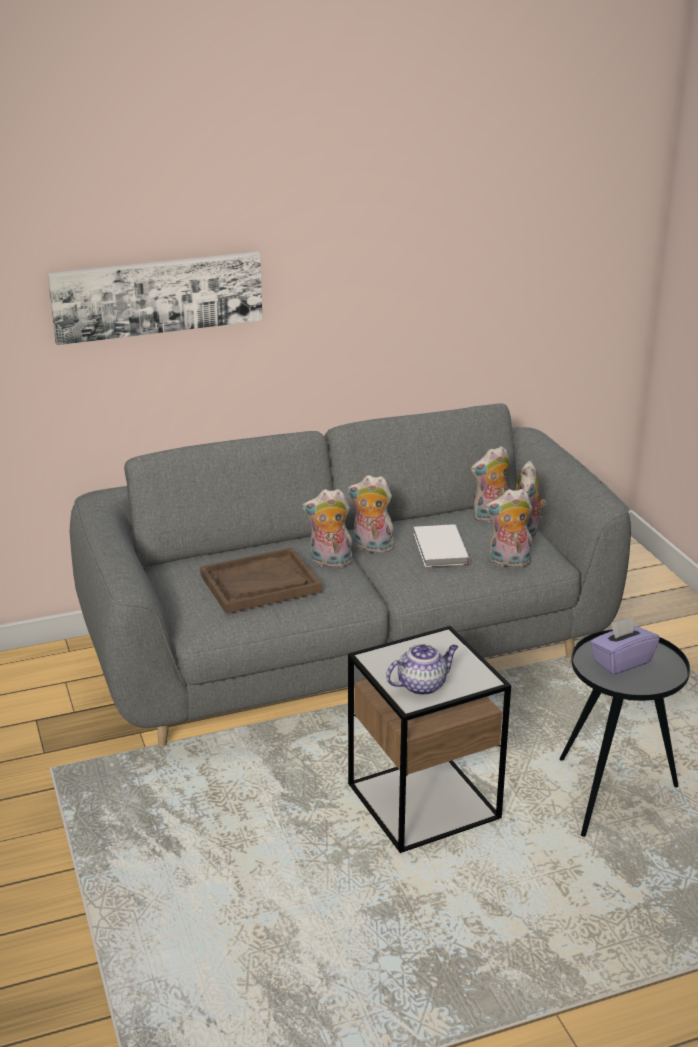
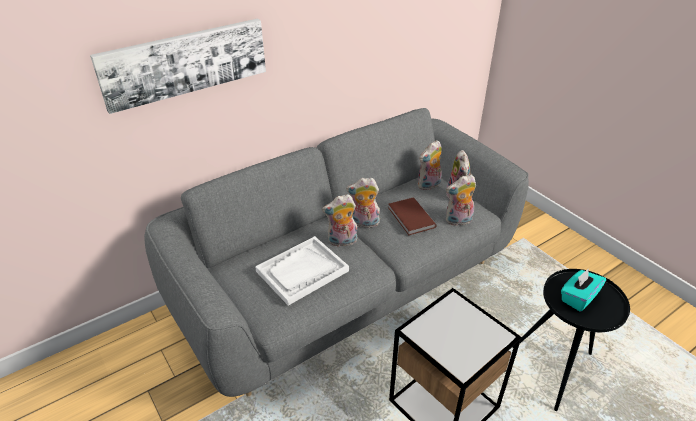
camera: 15 degrees left, 10 degrees up
brown tray [200,547,322,614] -> white tray [255,236,349,306]
teapot [386,644,458,695] -> none
white book [413,524,470,567] -> brown book [388,197,437,236]
purple tissue box [590,617,660,675] -> turquoise tissue box [561,268,606,312]

